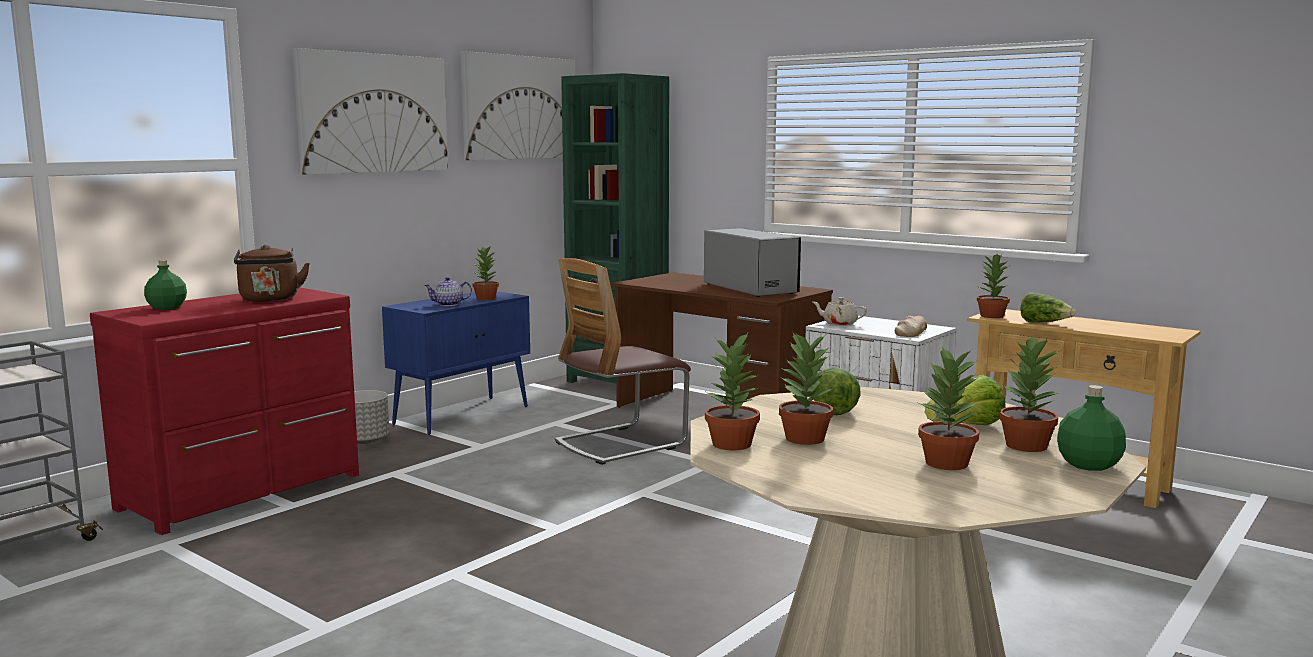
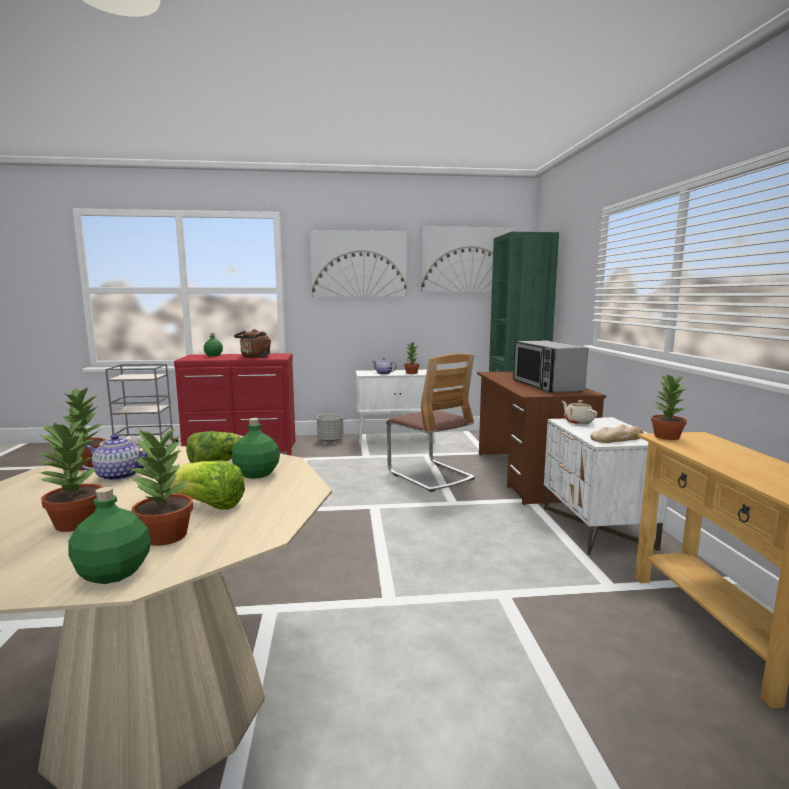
camera: 45 degrees right, 0 degrees up
blue cabinet [382,291,530,435] -> white cabinet [356,370,438,445]
chair [555,258,691,465] -> chair turned 135 degrees counterclockwise [386,354,475,492]
microwave [704,228,801,297] -> microwave turned 150 degrees clockwise [513,341,588,393]
potted plant [779,332,833,445] -> teapot [81,434,148,481]
lettuce [1021,292,1076,323] -> none
none -> green bottle [232,418,280,479]

